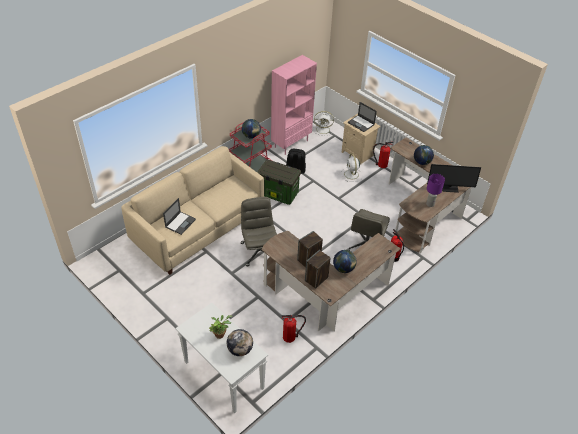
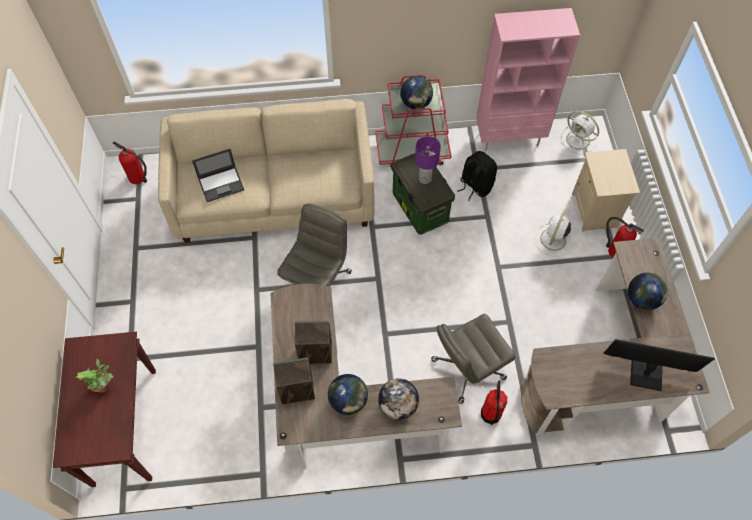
camera: 40 degrees right, 15 degrees up
white console table [175,303,268,413] -> brown console table [53,332,156,487]
globe [227,329,253,356] -> globe moved to [378,378,419,420]
fire extinguisher [282,315,306,343] -> fire extinguisher moved to [113,142,147,184]
laptop [348,102,377,132] -> none
purple table lamp [426,174,445,207] -> purple table lamp moved to [415,136,441,184]
monitor [427,164,481,193] -> monitor turned 150 degrees clockwise [604,339,715,391]

